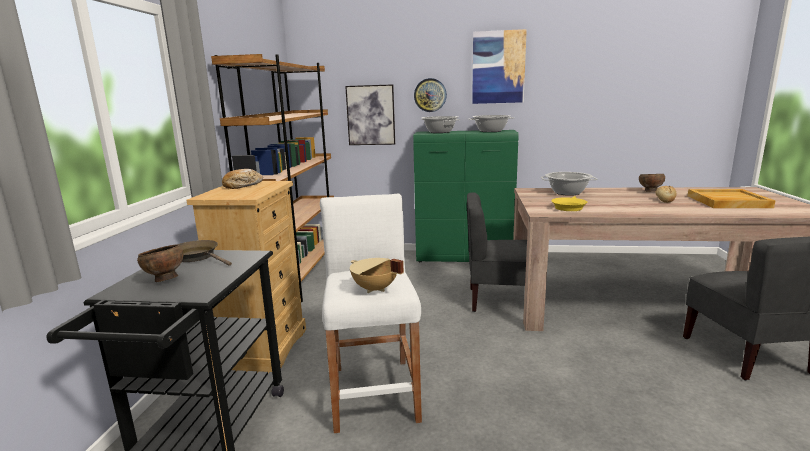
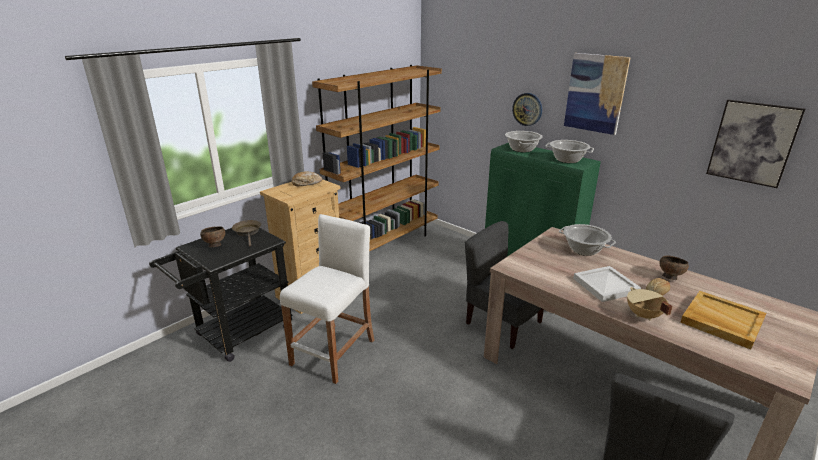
camera: 35 degrees right, 10 degrees up
picture [345,84,395,145] -> picture moved to [706,100,806,188]
beige cooking pot [350,258,404,293] -> beige cooking pot moved to [627,287,673,320]
yellow frying pan [551,196,588,211] -> none
none -> white tray [573,266,641,302]

